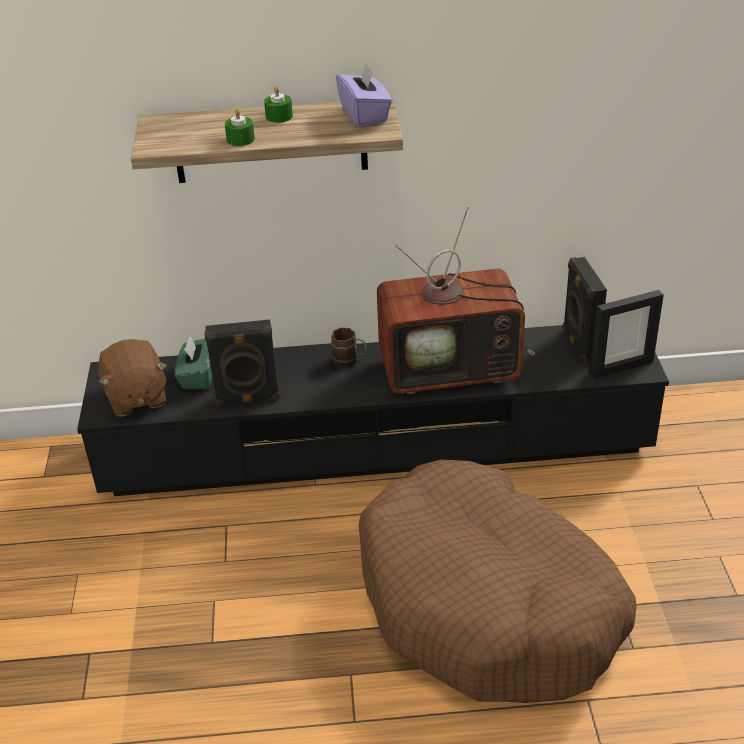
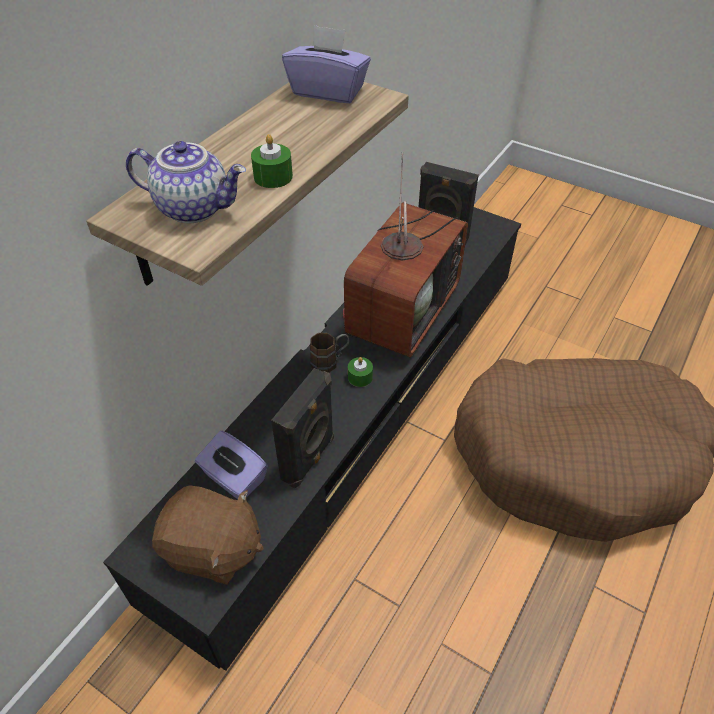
camera: 55 degrees left, 10 degrees up
green tissue box [175,336,212,389] -> purple tissue box [195,431,268,499]
green candle [264,86,293,123] -> green candle moved to [348,357,373,387]
picture frame [588,290,664,379] -> none
none -> teapot [126,141,246,224]

